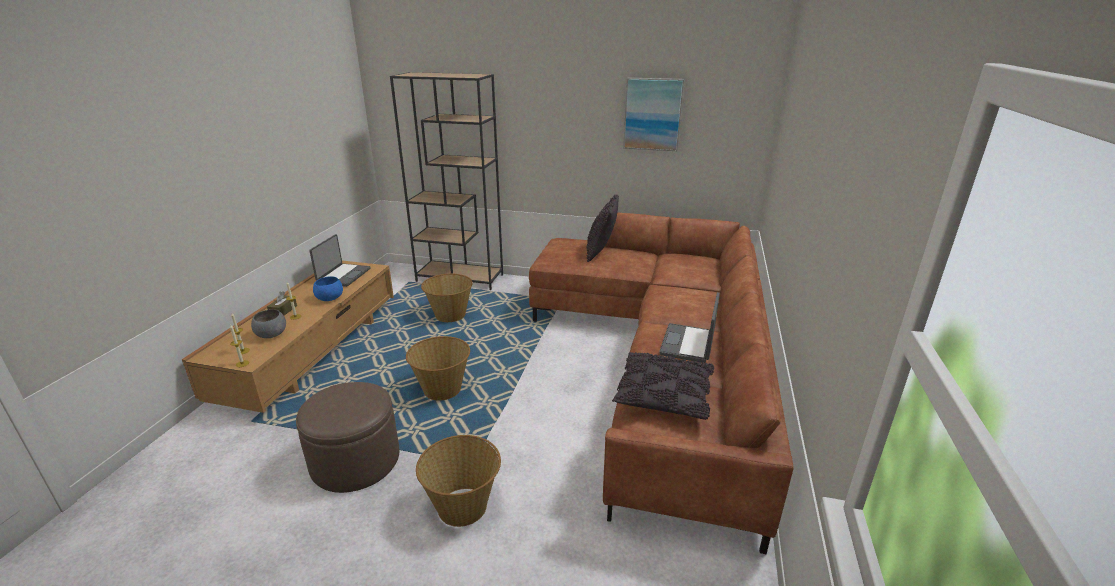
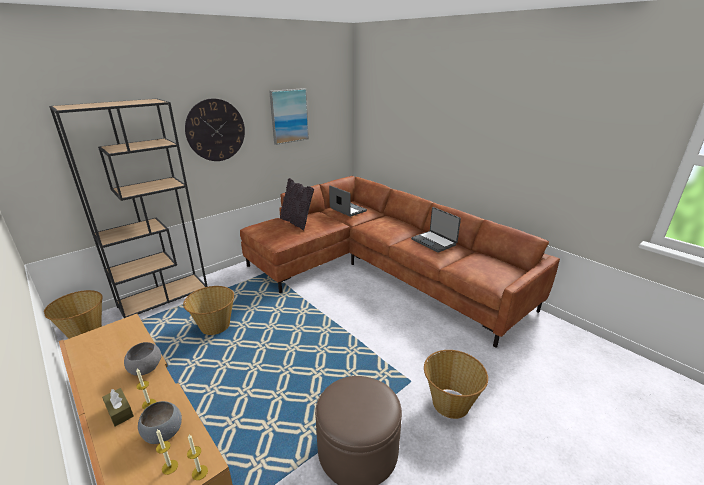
camera: 55 degrees left, 0 degrees up
laptop [309,234,371,287] -> laptop moved to [329,186,367,217]
blue bowl [313,276,343,301] -> grey bowl [124,342,161,376]
basket [406,336,470,401] -> basket moved to [44,290,103,339]
black pillow [612,352,714,420] -> none
none -> wall clock [185,98,245,161]

